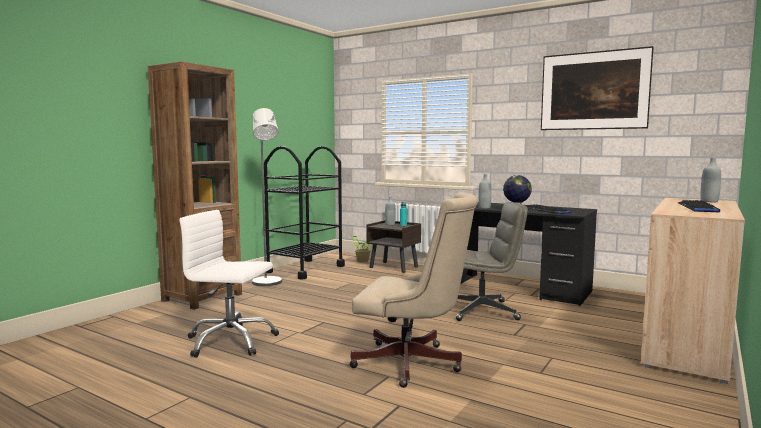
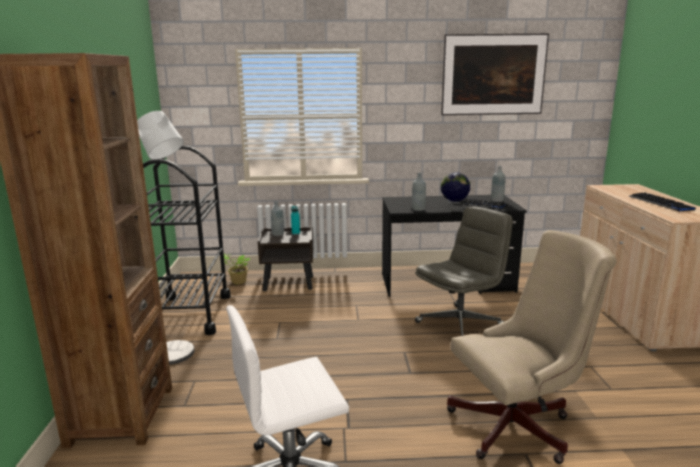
camera: 35 degrees left, 10 degrees up
grey bottle [700,158,721,202] -> grey bottle moved to [491,166,505,202]

